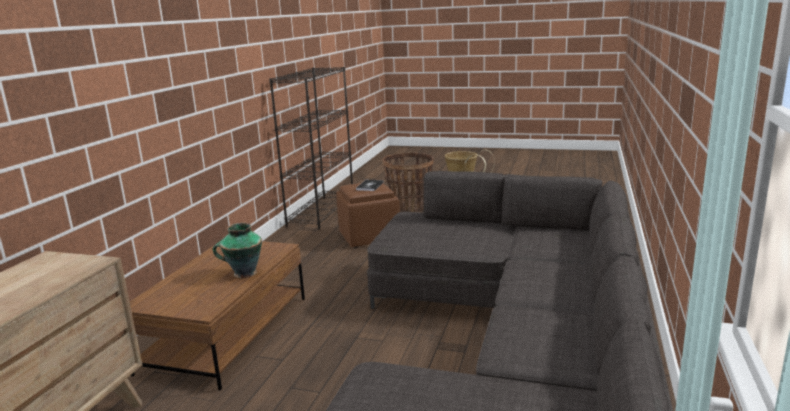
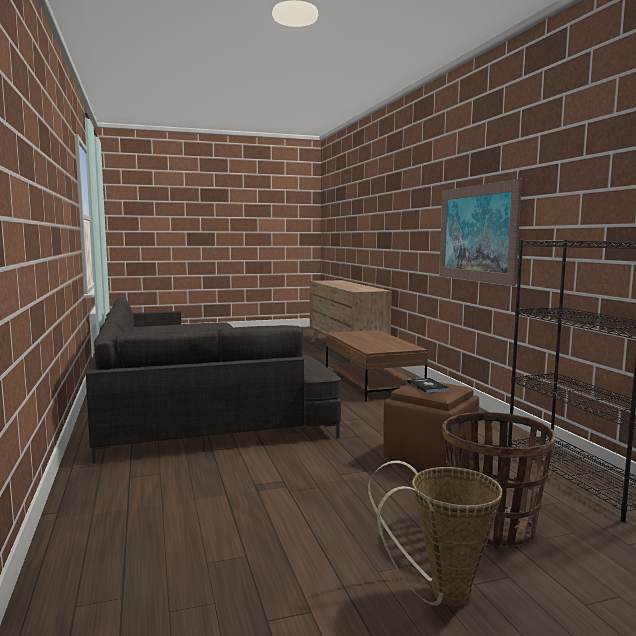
camera: 145 degrees right, 10 degrees down
vase [213,223,262,278] -> none
none -> picture [439,179,522,286]

